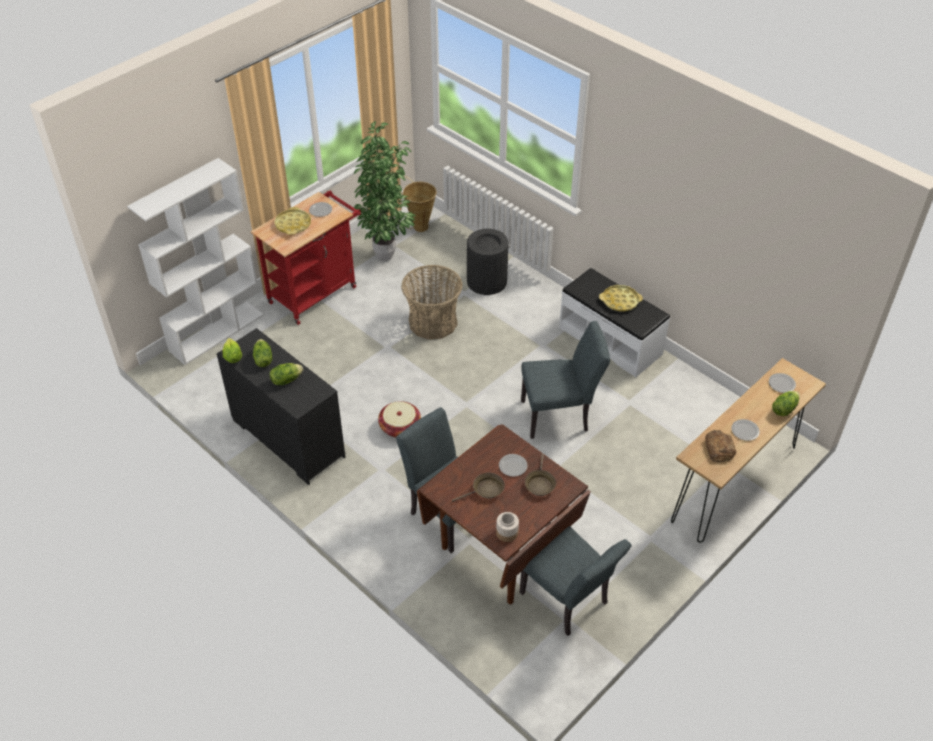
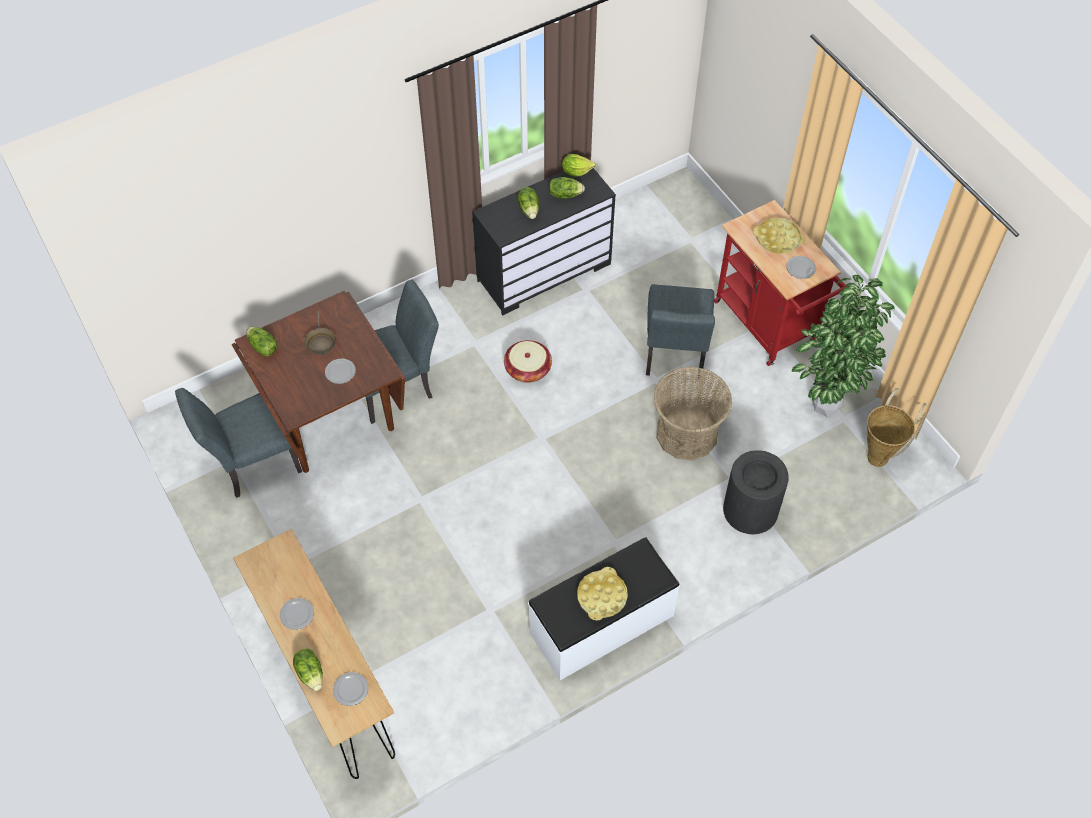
camera: 105 degrees right, 10 degrees up
white bookcase [127,158,264,365] -> none
jar [496,512,519,542] -> lettuce [246,327,277,356]
grey chair [521,321,610,439] -> grey chair moved to [646,284,715,378]
brown frying pan [525,454,556,496] -> none
bread [705,430,736,462] -> none

